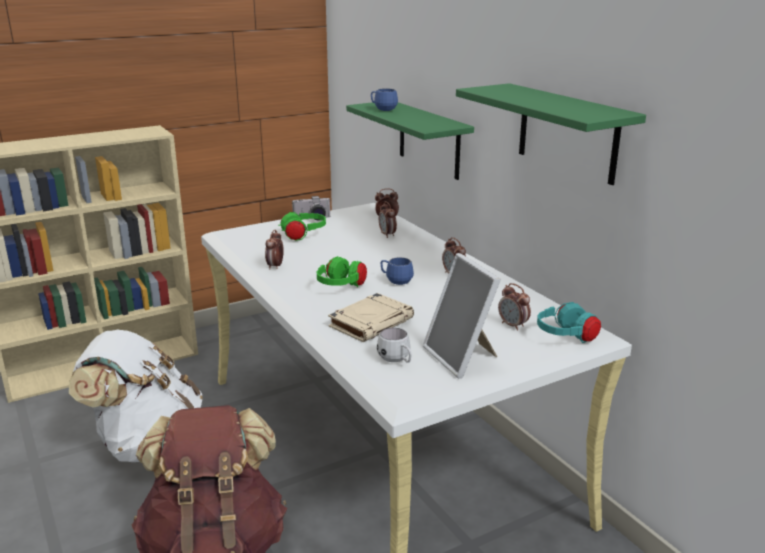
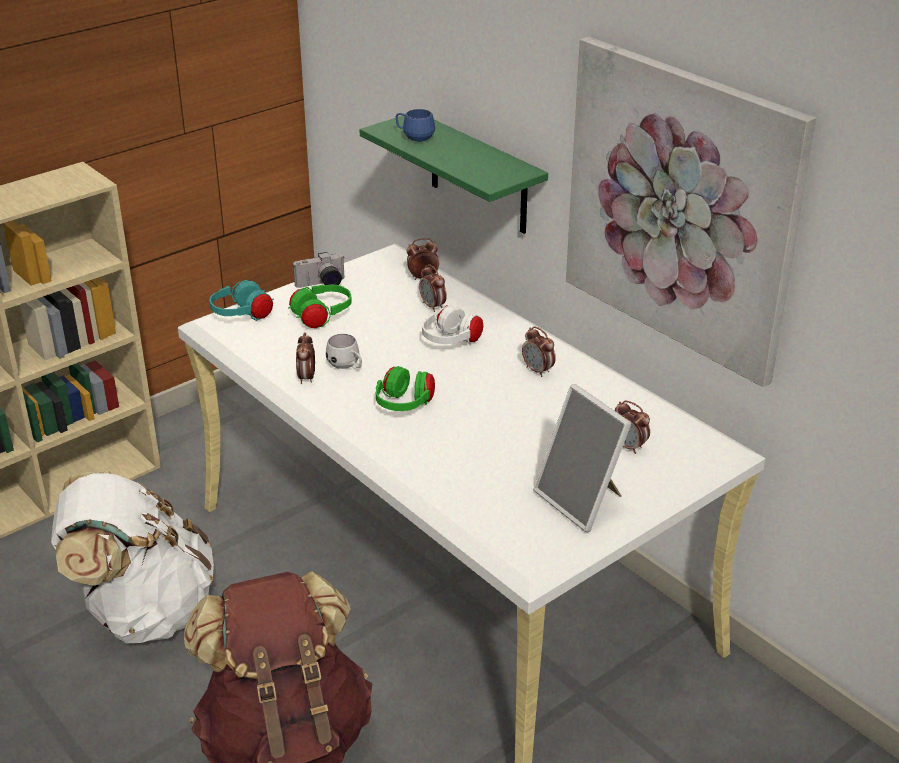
camera: 10 degrees left, 10 degrees up
beige book [328,293,414,342] -> none
white mug [377,328,412,363] -> white mug moved to [326,334,362,369]
blue mug [380,257,414,285] -> none
green shelf [456,83,646,185] -> picture [566,37,816,387]
turquoise headphones [537,302,601,343] -> turquoise headphones moved to [209,280,274,321]
none -> white headphones [422,305,483,345]

